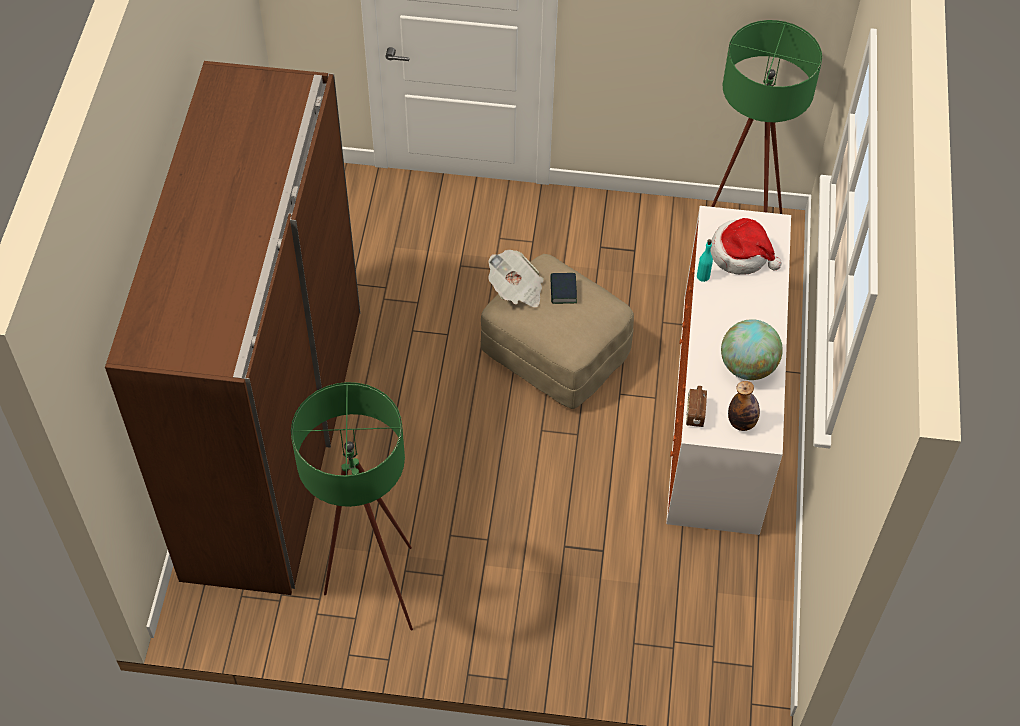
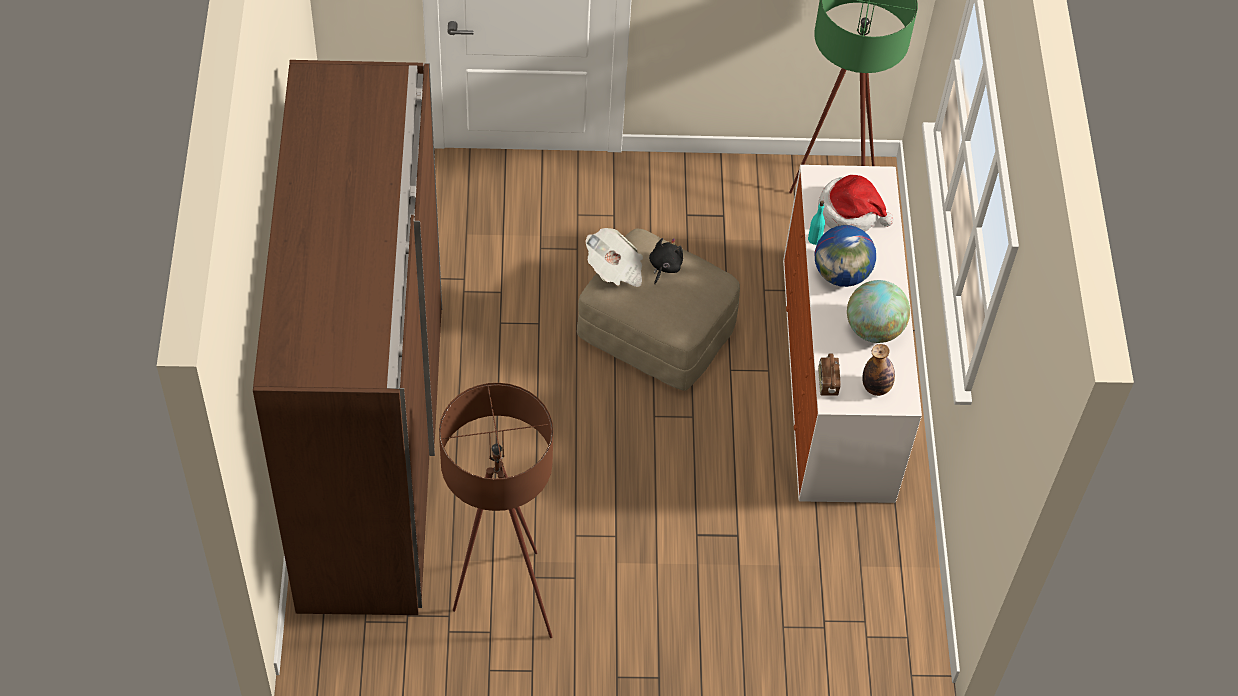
camera: 10 degrees left, 0 degrees up
green floor lamp [291,382,413,630] -> brown floor lamp [439,383,553,638]
book [550,273,577,304] -> black plush toy [649,238,683,284]
none -> globe [815,225,876,287]

